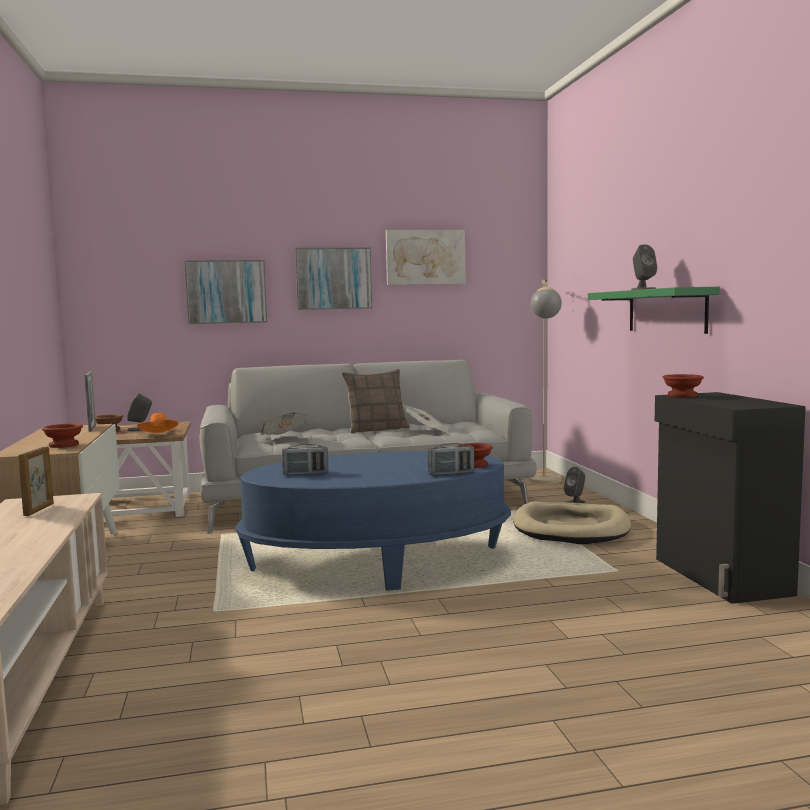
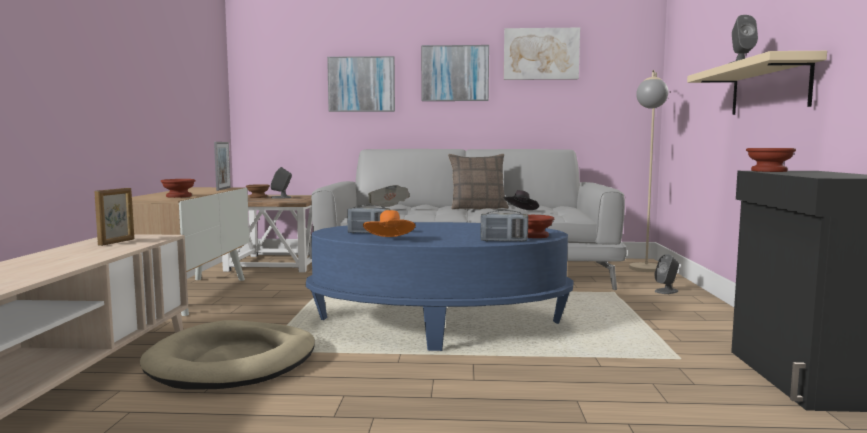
camera: 15 degrees right, 0 degrees up
orange hat [137,413,179,433] -> orange hat moved to [363,210,416,237]
newspaper [403,405,449,433] -> black hat [503,190,539,210]
beige dog bed [513,501,631,544] -> beige dog bed moved to [140,320,315,390]
green shelf [588,287,720,334] -> beige shelf [687,51,827,115]

